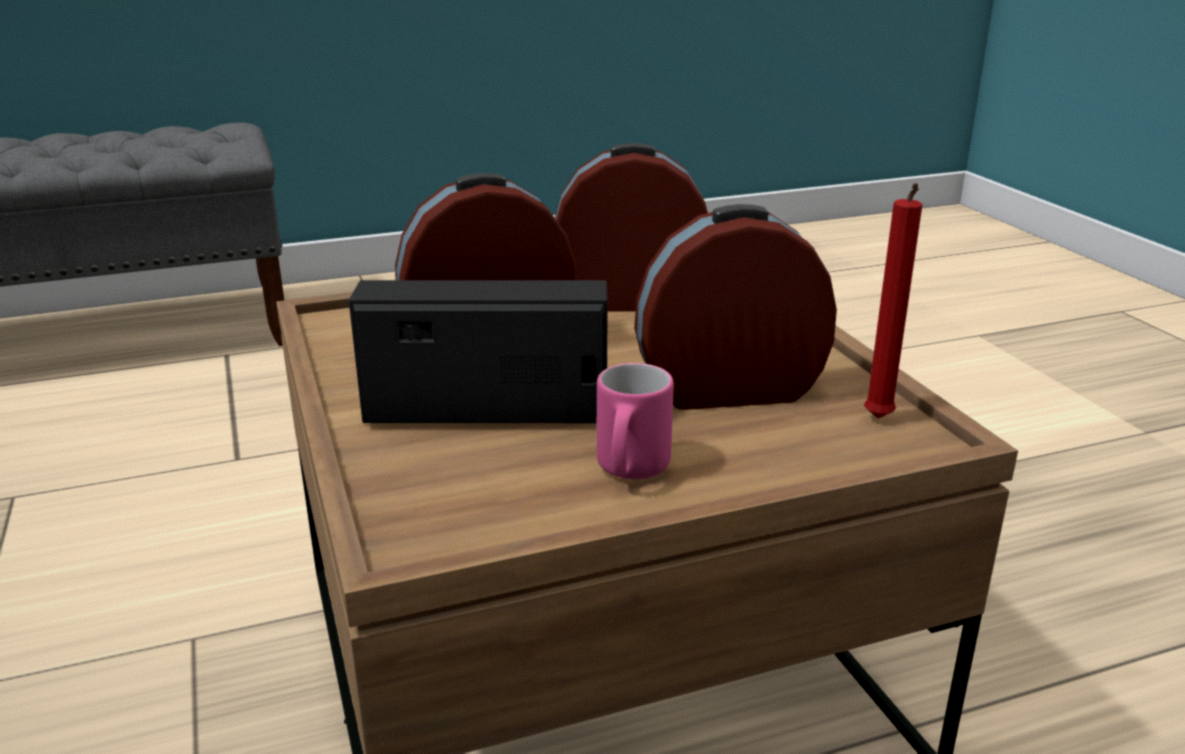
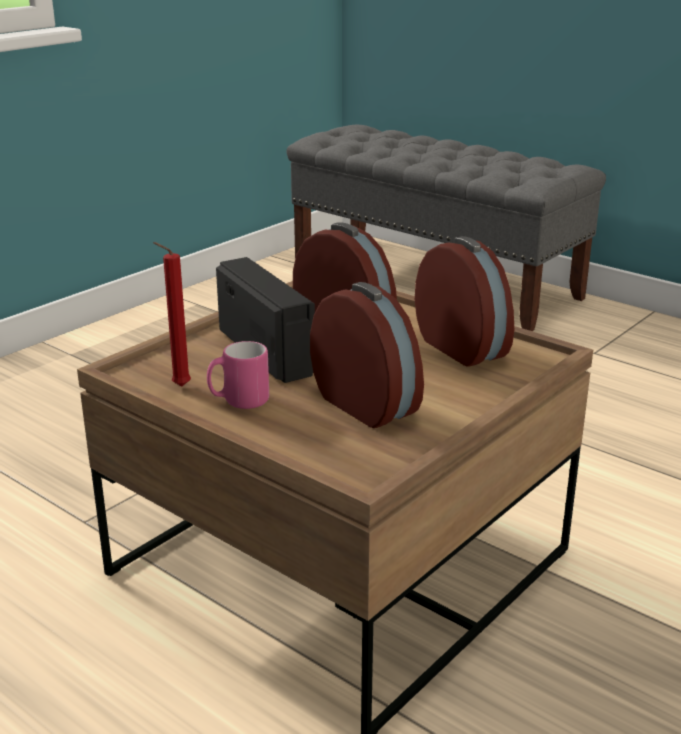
camera: 60 degrees right, 0 degrees up
red candle [864,183,922,418] -> red candle moved to [153,242,191,386]

